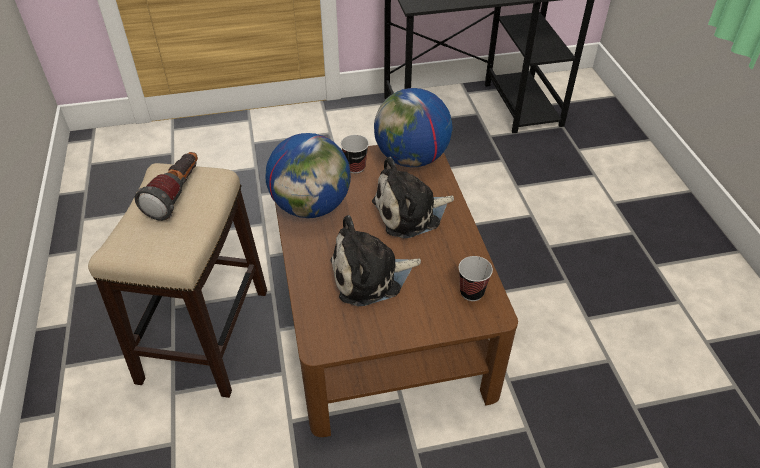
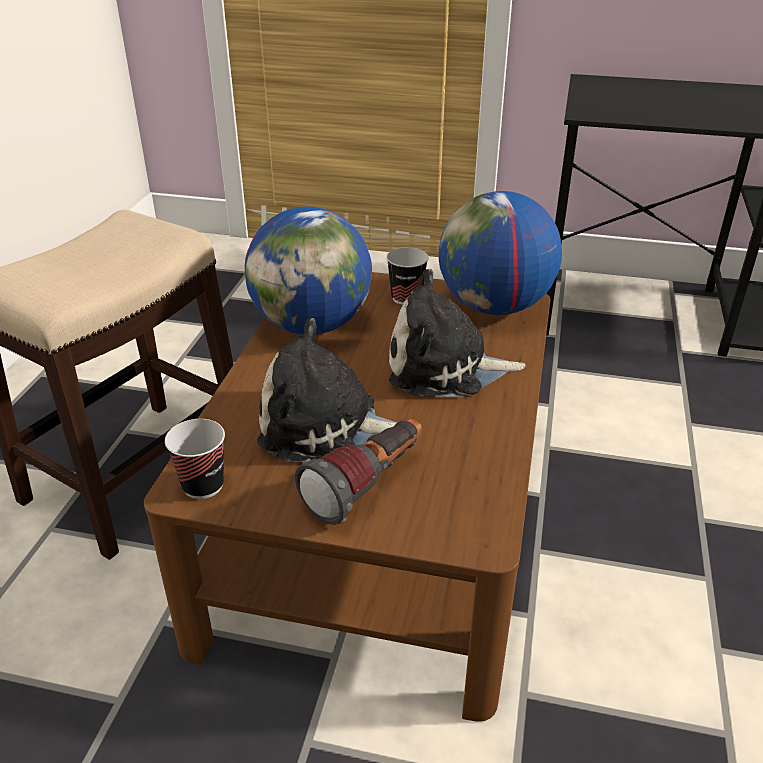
camera: 25 degrees right, 10 degrees down
flashlight [134,152,198,221] -> flashlight moved to [295,419,422,525]
cup [459,256,493,301] -> cup moved to [165,419,225,499]

